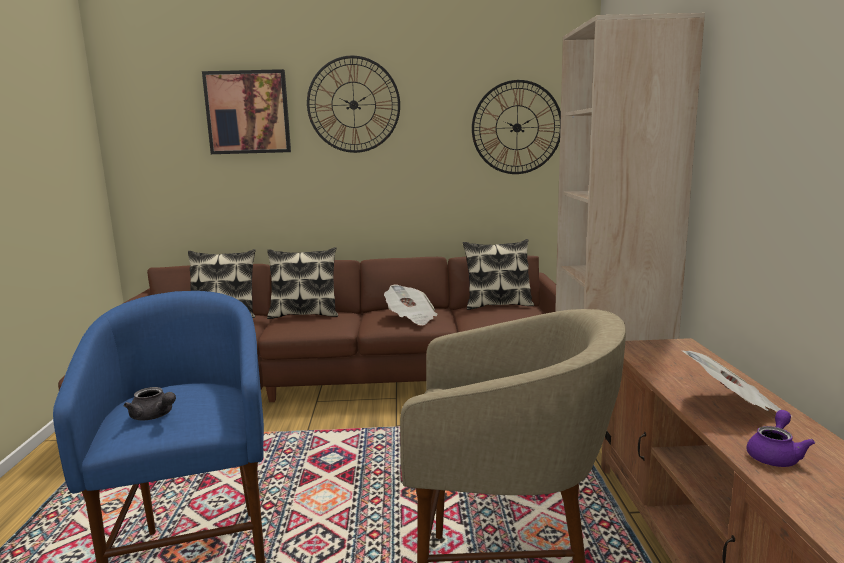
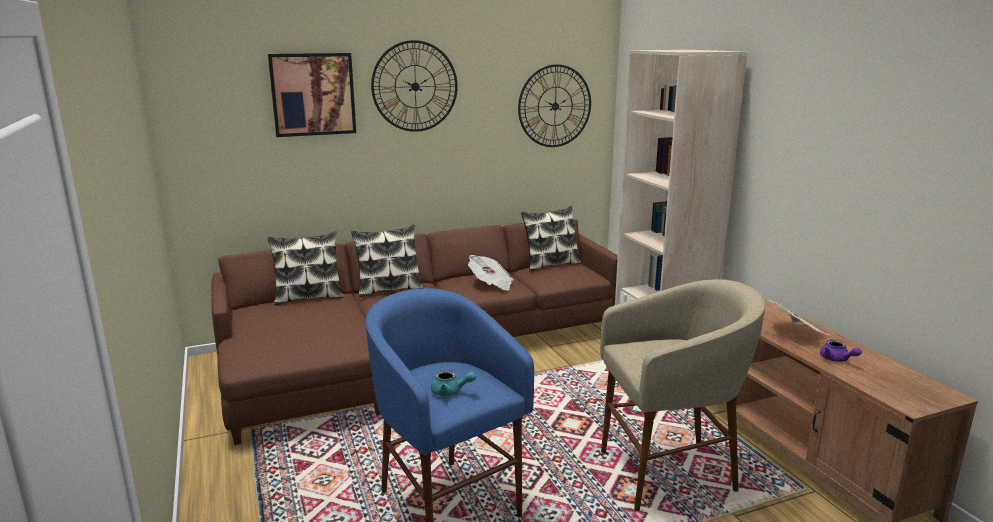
camera: 20 degrees left, 5 degrees up
grey teapot [124,387,176,420] -> turquoise teapot [431,370,476,396]
purple teapot [746,410,815,467] -> purple teapot turned 135 degrees clockwise [820,340,862,362]

